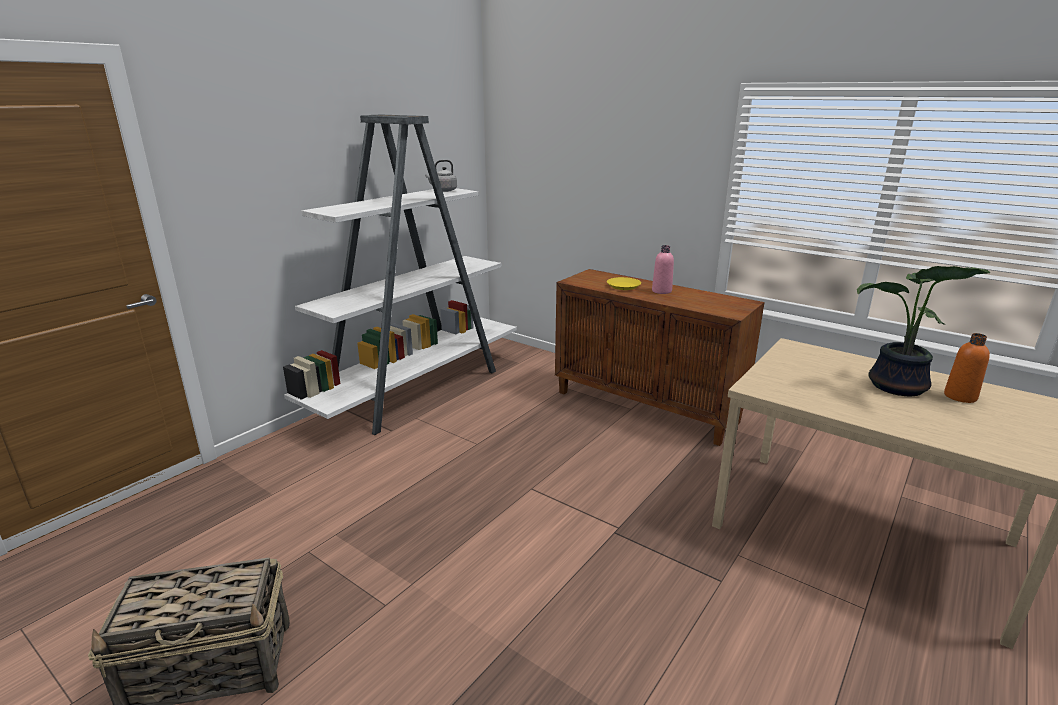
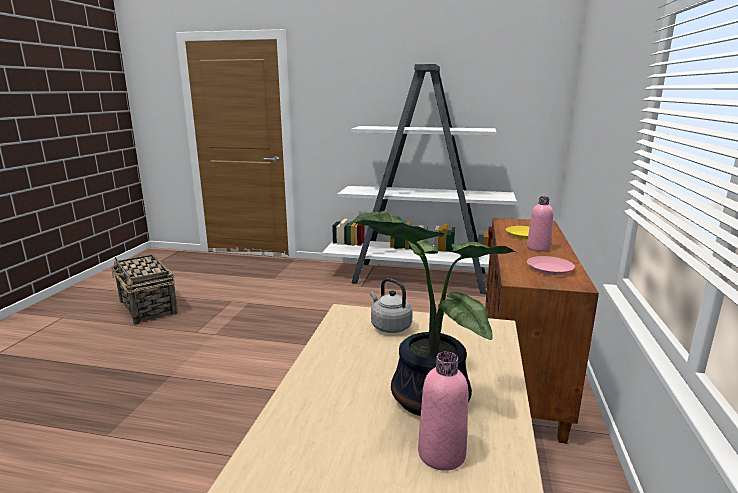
camera: 65 degrees right, 5 degrees down
grey kettle [425,160,457,192] -> grey kettle moved to [370,278,413,333]
orange bottle [944,333,990,403] -> pink bottle [418,352,469,471]
none -> pink plate [527,256,575,275]

